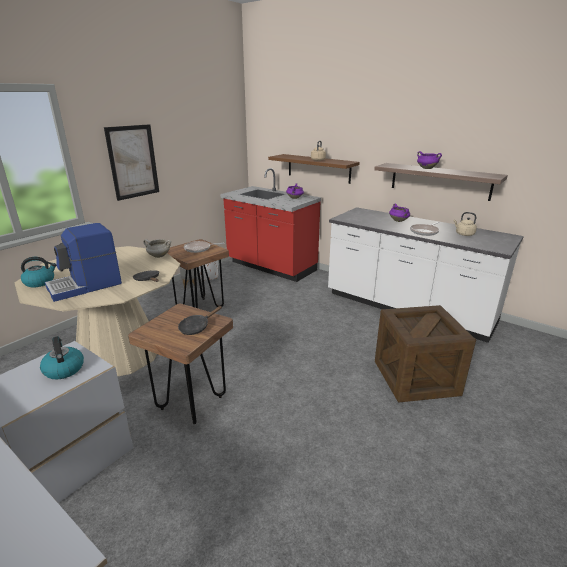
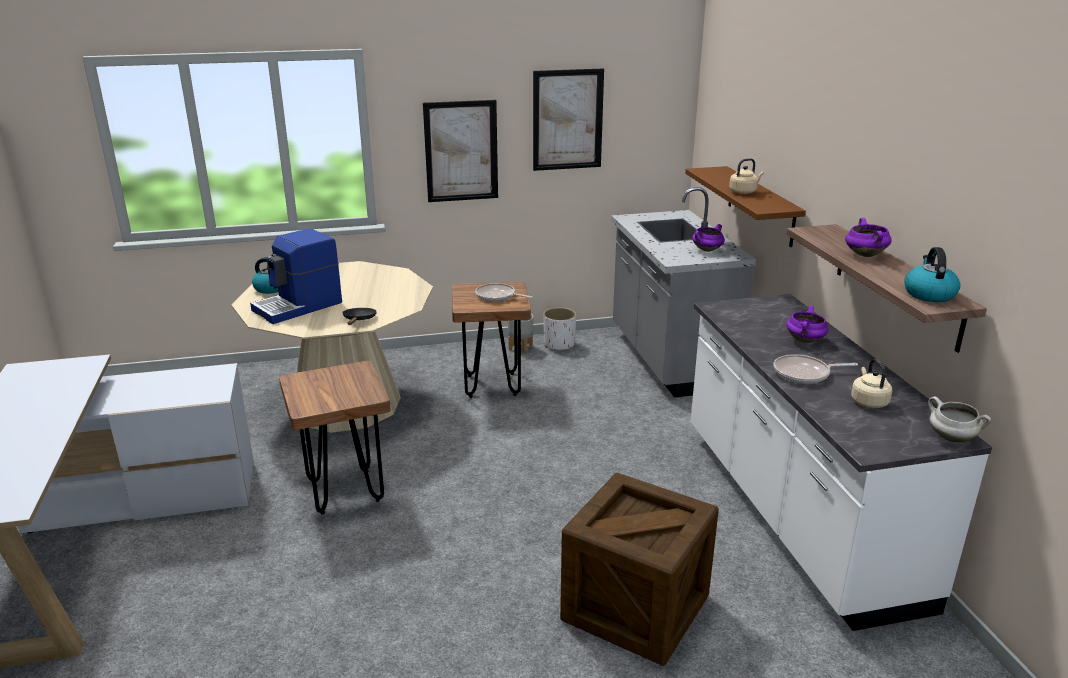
camera: 40 degrees right, 0 degrees up
kettle [40,336,84,379] -> kettle moved to [904,247,961,302]
coffee machine [45,223,122,302] -> coffee machine turned 45 degrees counterclockwise [250,228,342,324]
white cooking pot [143,239,171,258] -> white cooking pot moved to [928,396,991,442]
black frying pan [178,306,222,335] -> none
red counter [220,168,321,282] -> grey counter [611,187,756,398]
none -> picture [533,68,604,171]

